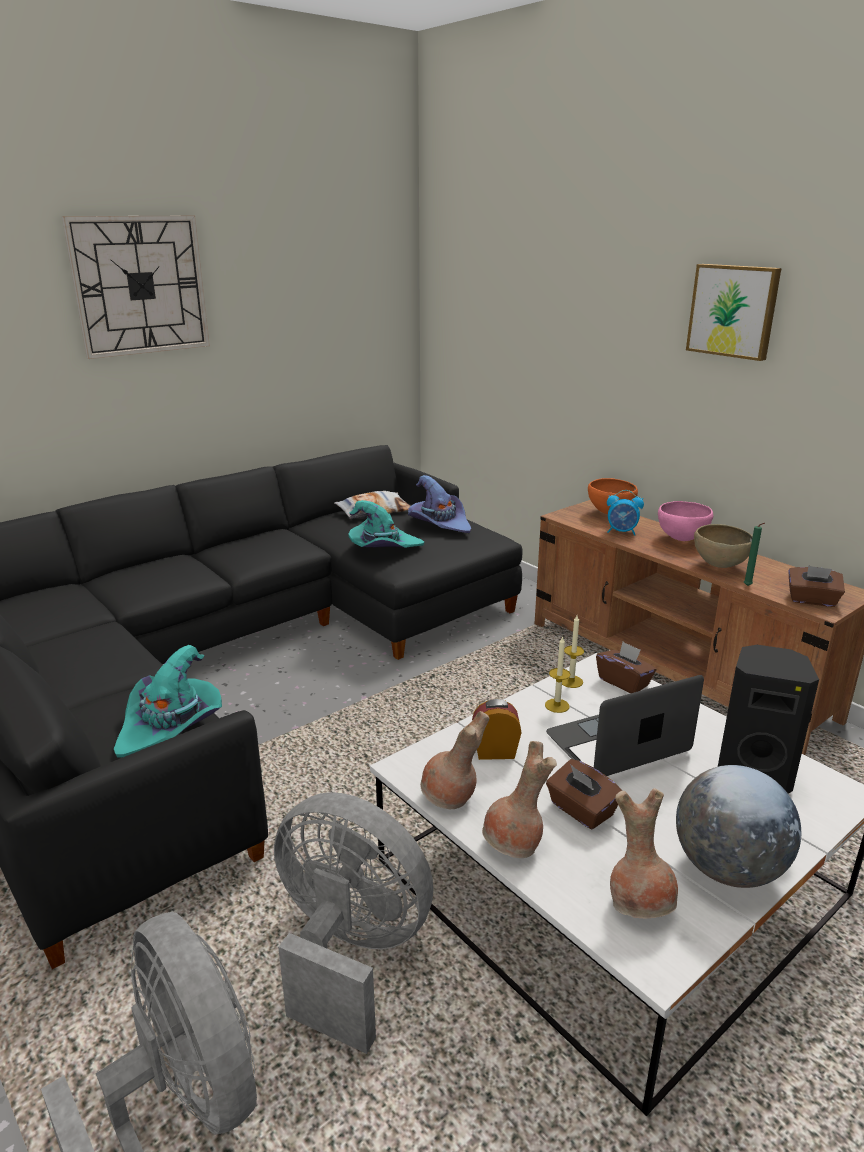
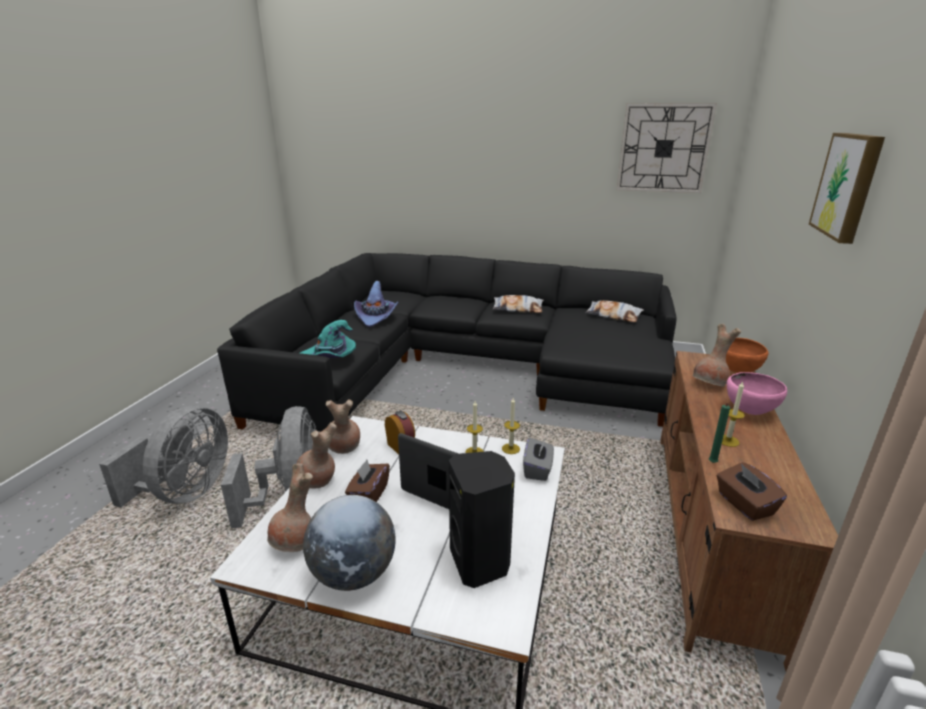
camera: 55 degrees right, 0 degrees up
wall clock [62,215,210,359] -> wall clock moved to [617,103,717,193]
turquoise hat [348,500,424,548] -> none
purple hat [408,475,471,533] -> purple hat moved to [354,281,398,327]
brown tissue box [596,642,656,693] -> grey tissue box [523,438,554,481]
alarm clock [607,490,644,536] -> brown vase [693,324,741,387]
brown bowl [694,524,753,568] -> candle [722,382,745,447]
none -> pillow [493,295,544,313]

